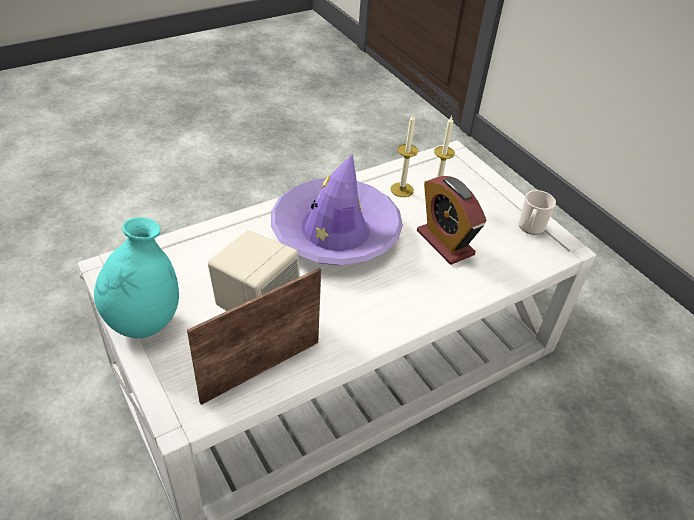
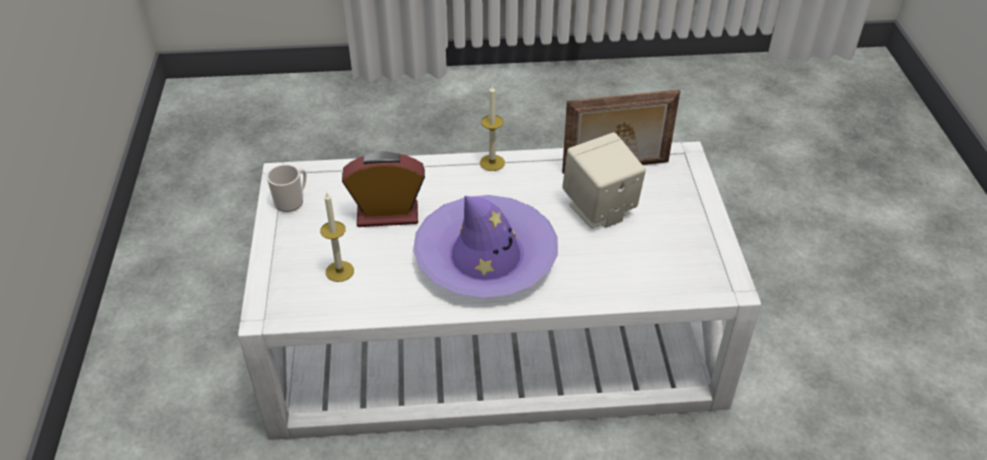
camera: 150 degrees left, 0 degrees up
turquoise vase [94,217,179,339] -> none
candle [390,114,418,197] -> candle moved to [480,84,505,171]
alarm clock [417,176,486,265] -> alarm clock turned 90 degrees counterclockwise [342,151,425,227]

